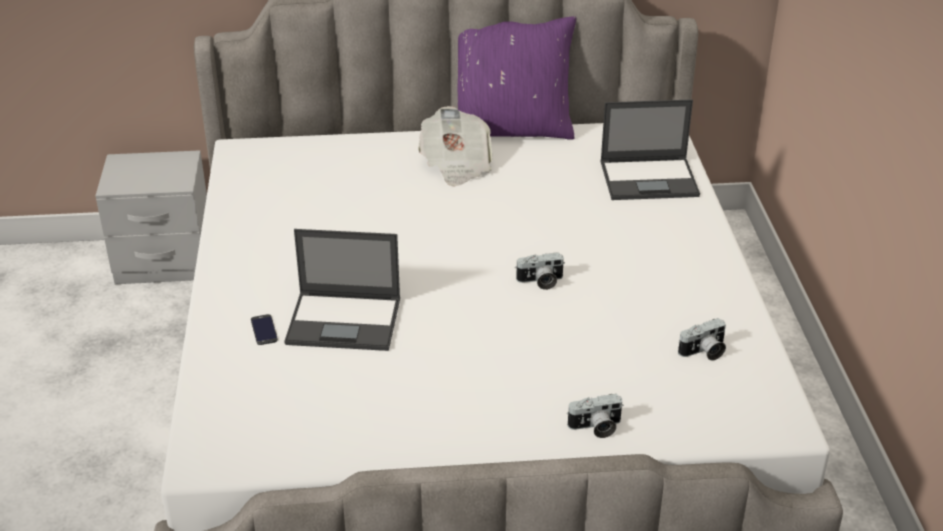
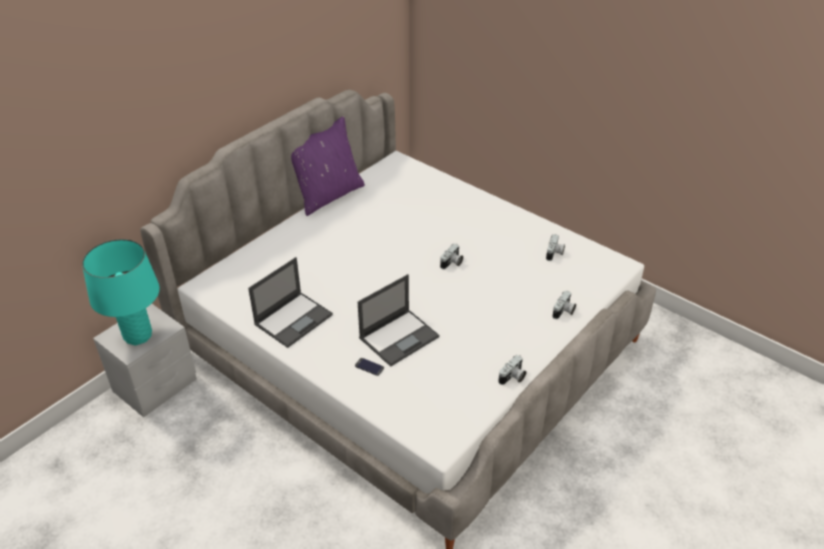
camera: 45 degrees left, 5 degrees up
newspaper [418,106,492,187] -> none
laptop [600,99,700,200] -> laptop moved to [248,257,333,348]
none -> turquoise table lamp [82,239,160,345]
none -> camera [498,355,526,385]

